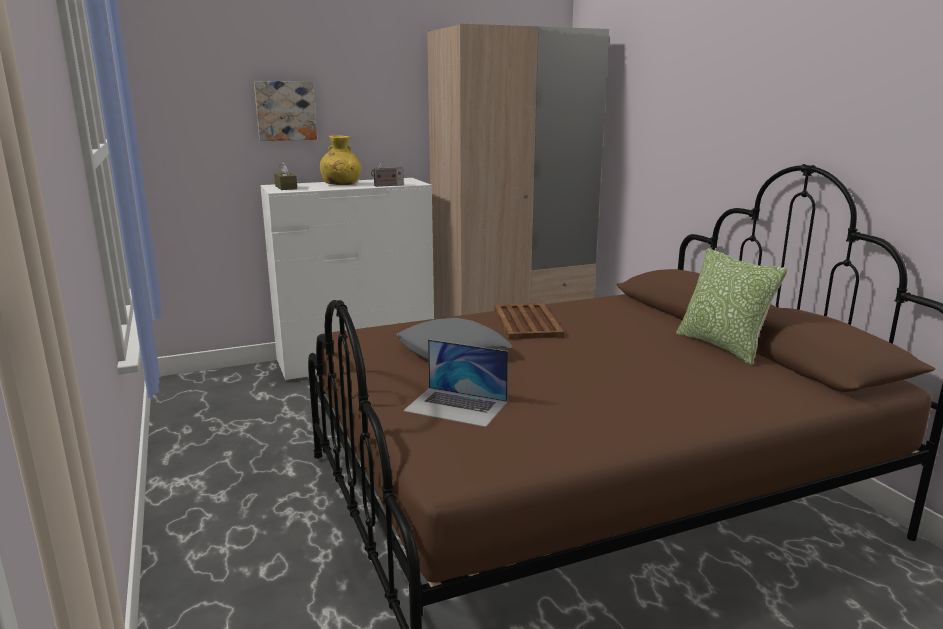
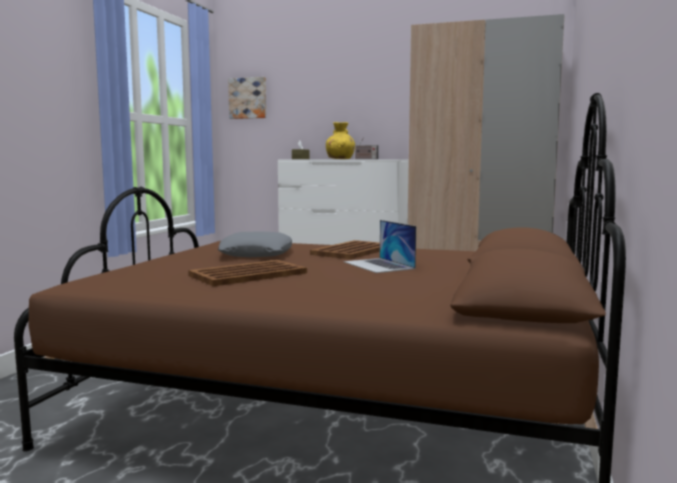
camera: 40 degrees right, 10 degrees down
picture [254,81,317,141] -> picture moved to [228,77,267,119]
laptop [403,339,508,427] -> laptop moved to [344,220,416,273]
pillow [676,248,788,365] -> none
none -> brown tray [188,260,307,286]

